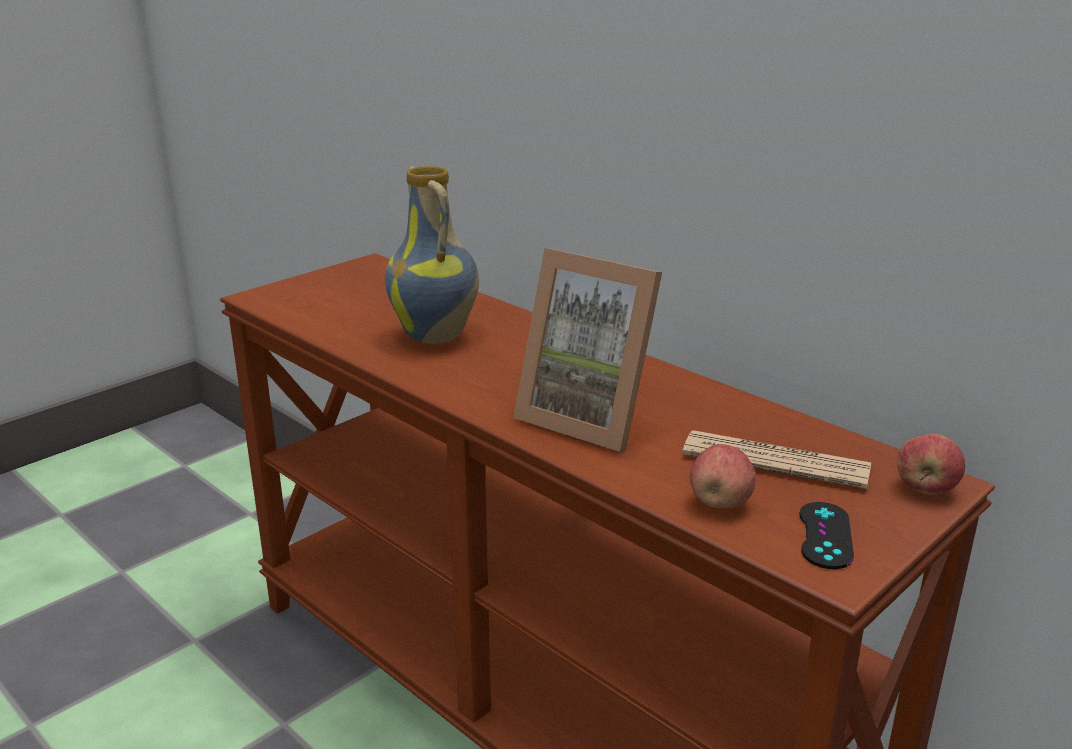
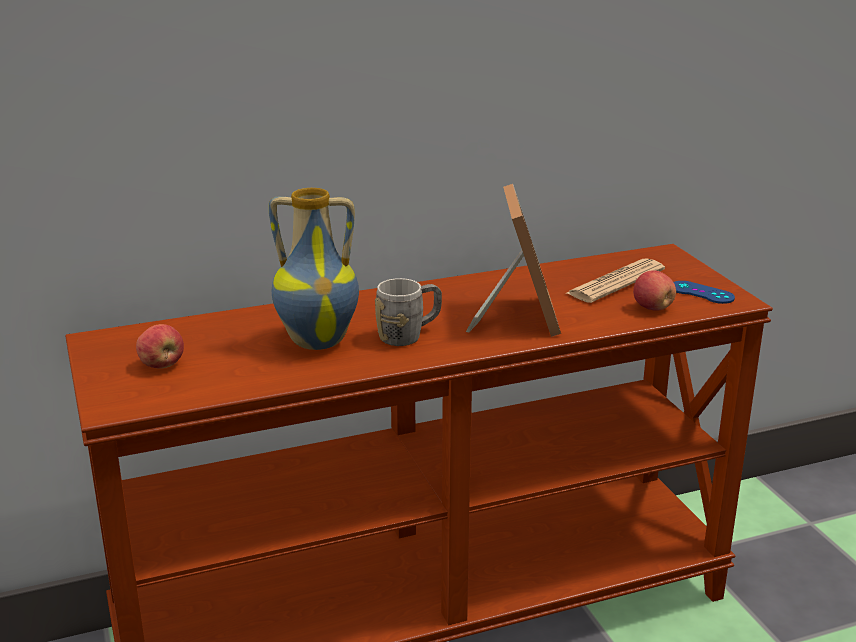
camera: 65 degrees left, 0 degrees up
picture frame [513,248,662,452] -> picture frame turned 60 degrees counterclockwise [466,184,561,337]
black game controller [800,502,854,569] -> blue game controller [674,281,735,304]
apple [897,434,965,495] -> apple moved to [136,324,184,369]
none -> grey mug [375,278,442,346]

